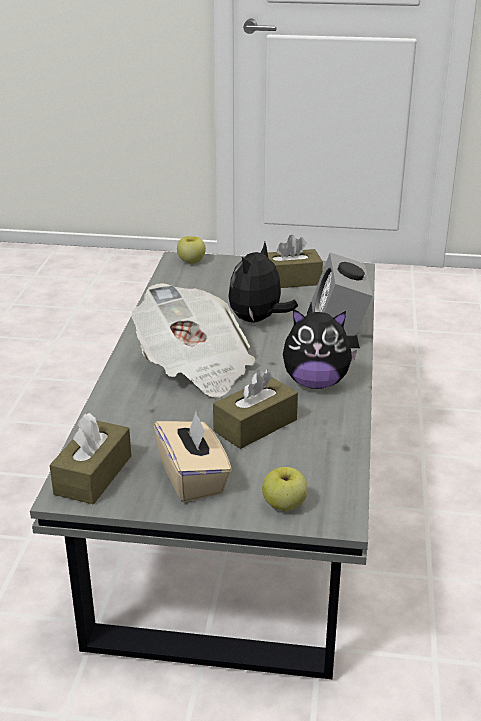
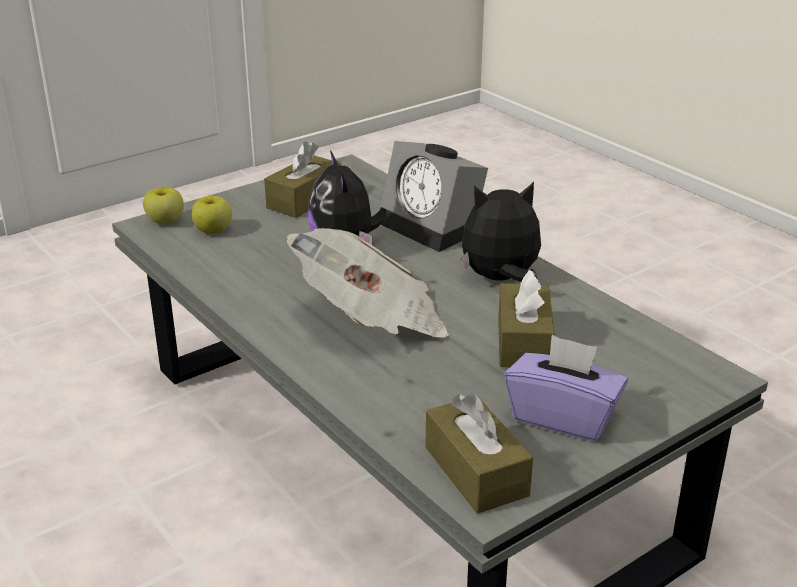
camera: 45 degrees left, 0 degrees up
beige tissue box [154,412,232,502] -> purple tissue box [504,335,628,441]
apple [262,467,308,511] -> apple moved to [192,196,232,234]
plush toy [283,309,357,389] -> plush toy turned 150 degrees counterclockwise [461,182,541,282]

